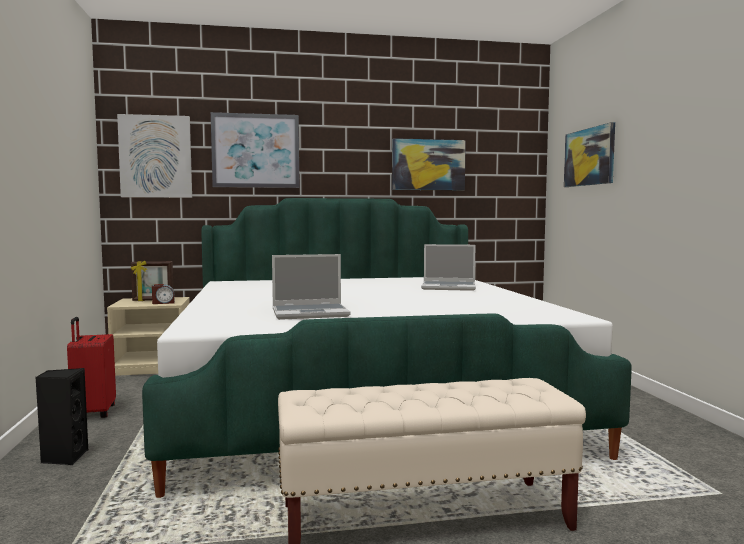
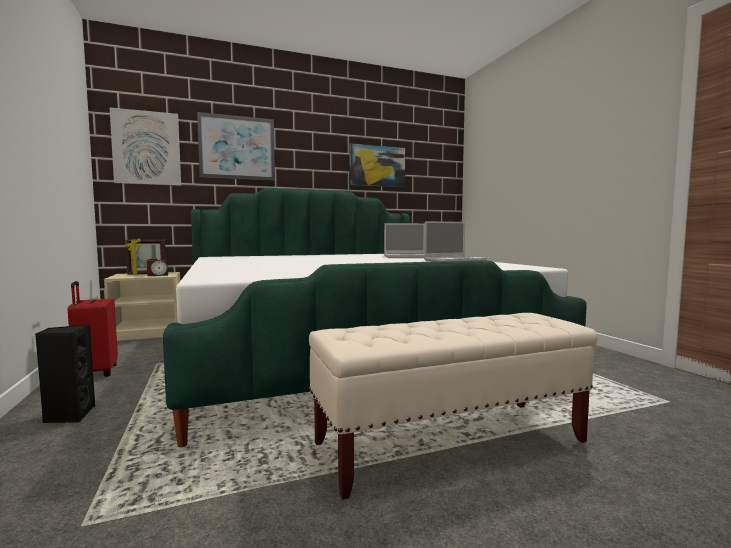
camera: 10 degrees left, 0 degrees up
laptop [272,254,350,320] -> laptop moved to [424,221,487,262]
picture [564,122,615,187] -> none

